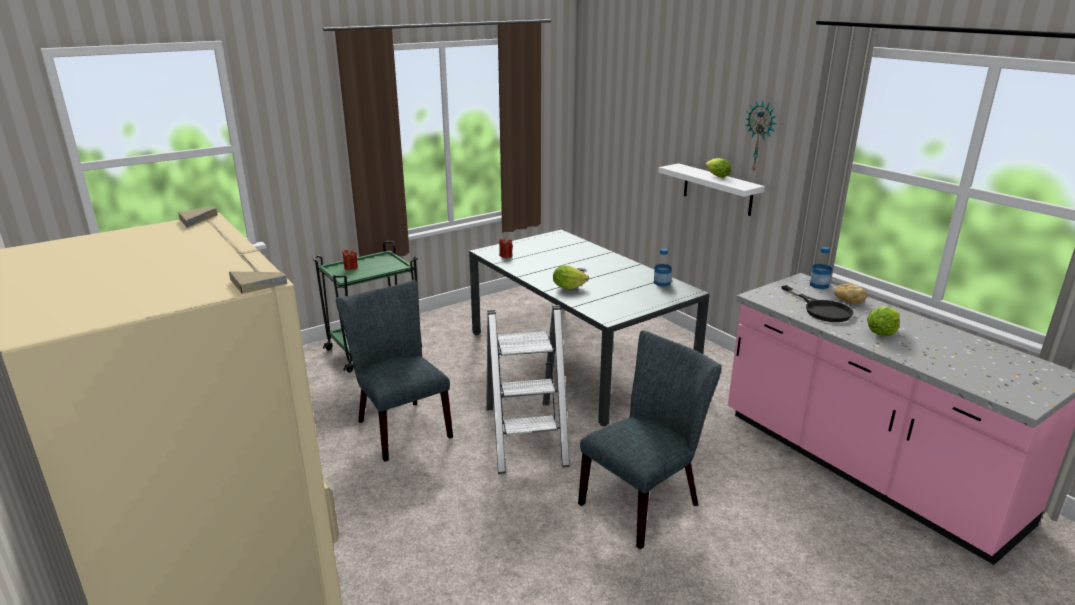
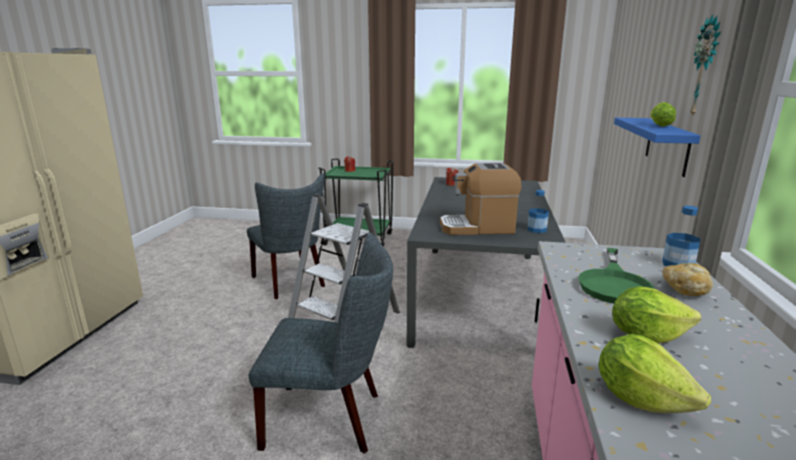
camera: 45 degrees right, 5 degrees down
grey chair [336,280,453,462] -> grey chair turned 135 degrees clockwise [247,173,325,299]
lettuce [553,265,589,289] -> lettuce moved to [598,334,711,413]
white shelf [658,163,765,216] -> blue shelf [614,118,700,177]
black frying pan [781,285,853,322] -> green frying pan [578,248,655,304]
none -> coffee machine [440,163,521,235]

